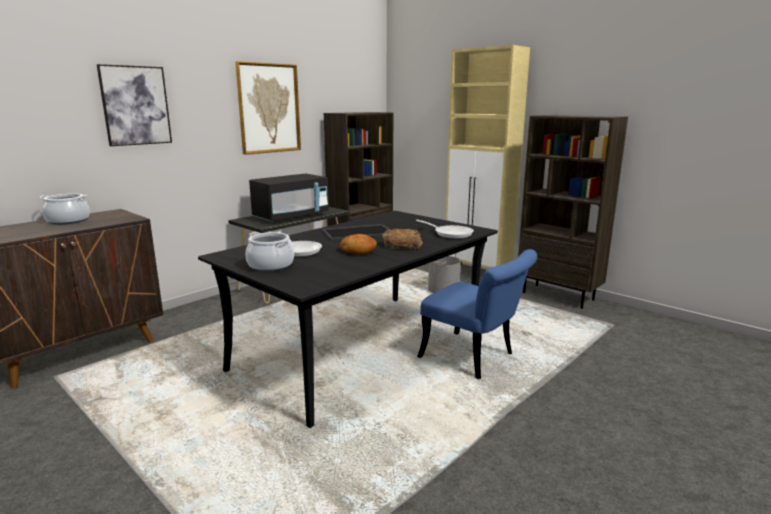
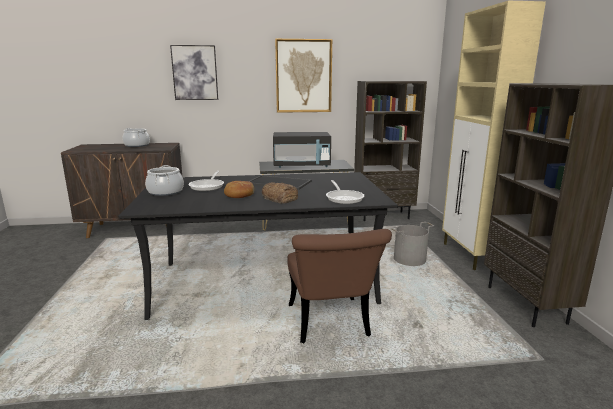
camera: 40 degrees right, 0 degrees up
blue chair [417,249,537,379] -> brown chair [287,229,392,343]

